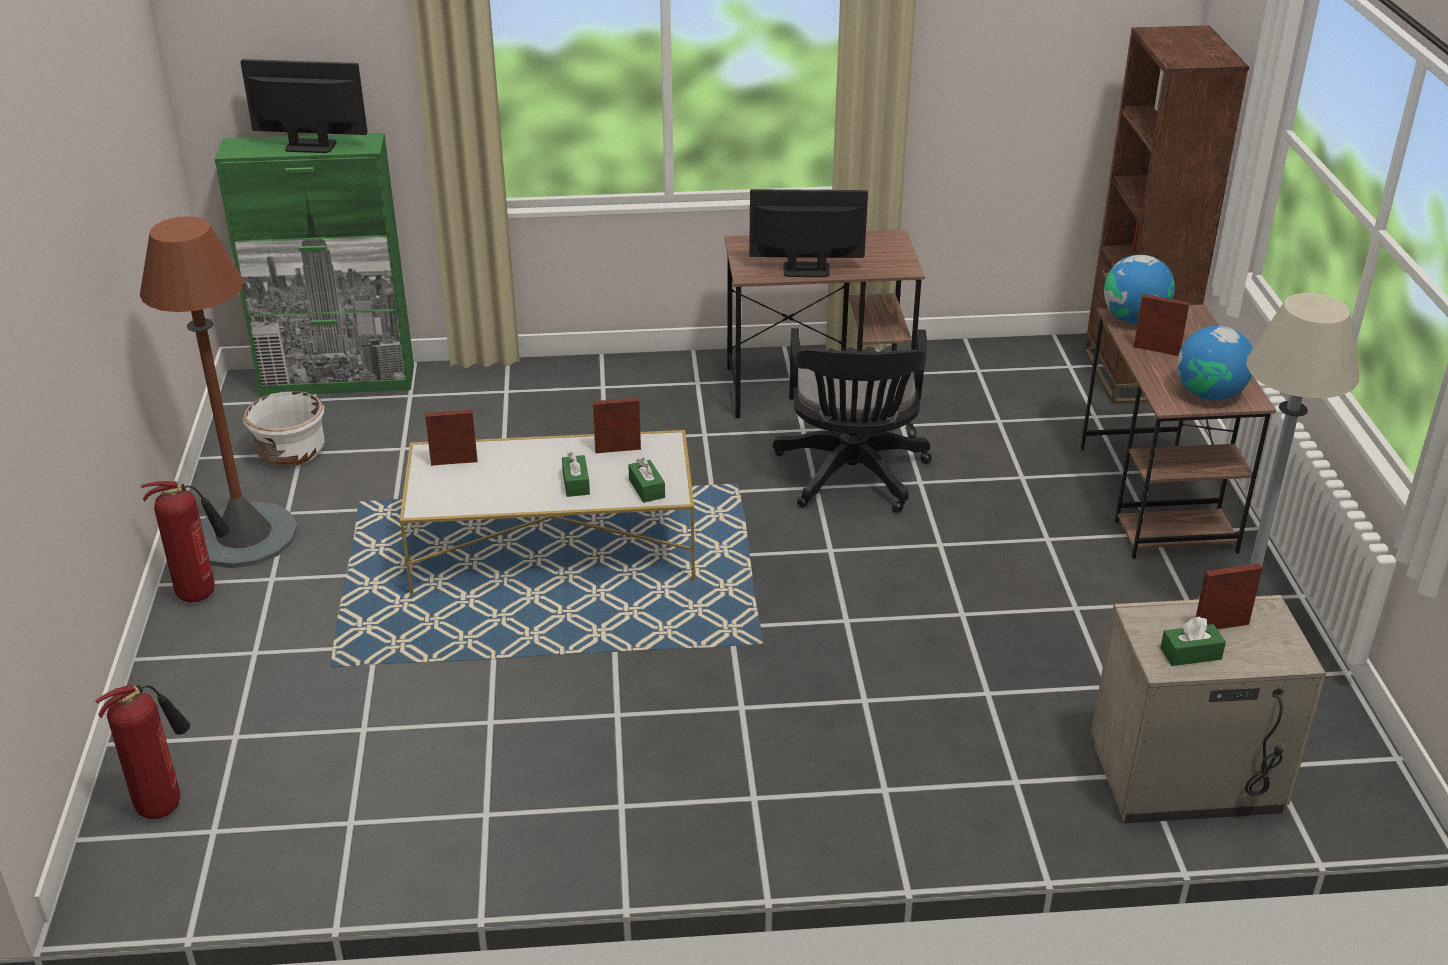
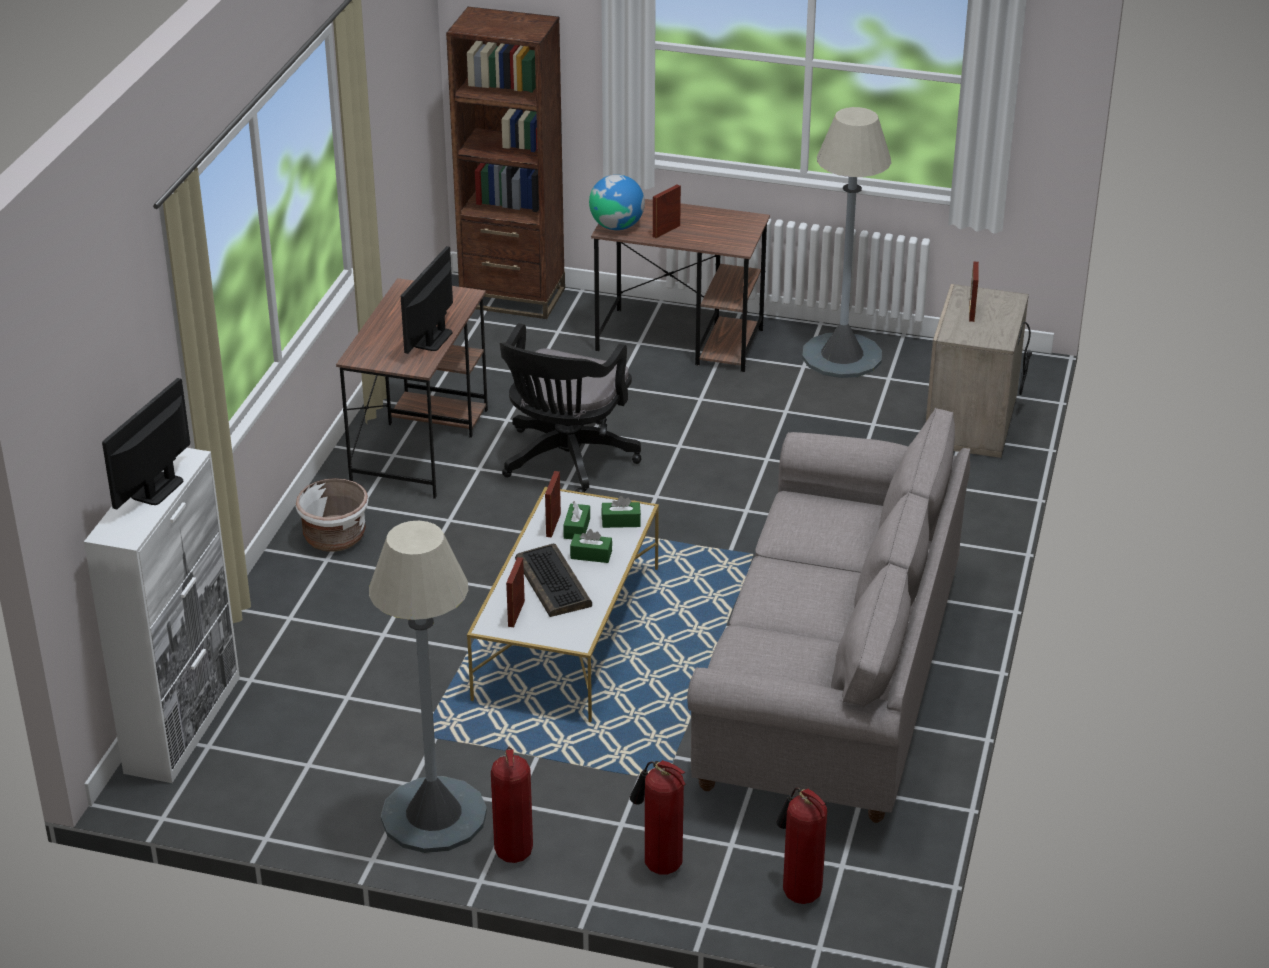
camera: 70 degrees left, 0 degrees up
brown floor lamp [140,216,297,568] -> grey floor lamp [369,521,487,853]
green cabinet [215,133,414,397] -> white cabinet [84,448,240,783]
white planter [243,391,324,467] -> white planter moved to [295,478,369,552]
black office chair [773,328,932,513] -> black office chair turned 90 degrees clockwise [500,323,642,493]
green tissue box [1160,617,1226,666] -> green tissue box moved to [563,501,590,539]
globe [1177,326,1253,400] -> none
none -> keyboard [515,544,592,617]
none -> fire extinguisher [630,760,685,874]
none -> grey sofa [687,408,970,823]

